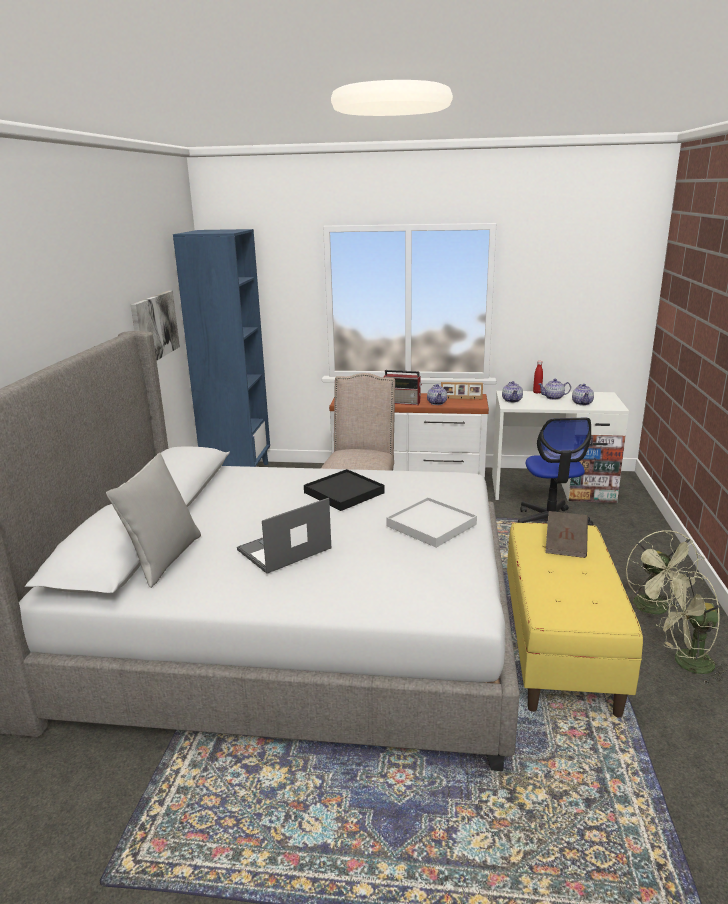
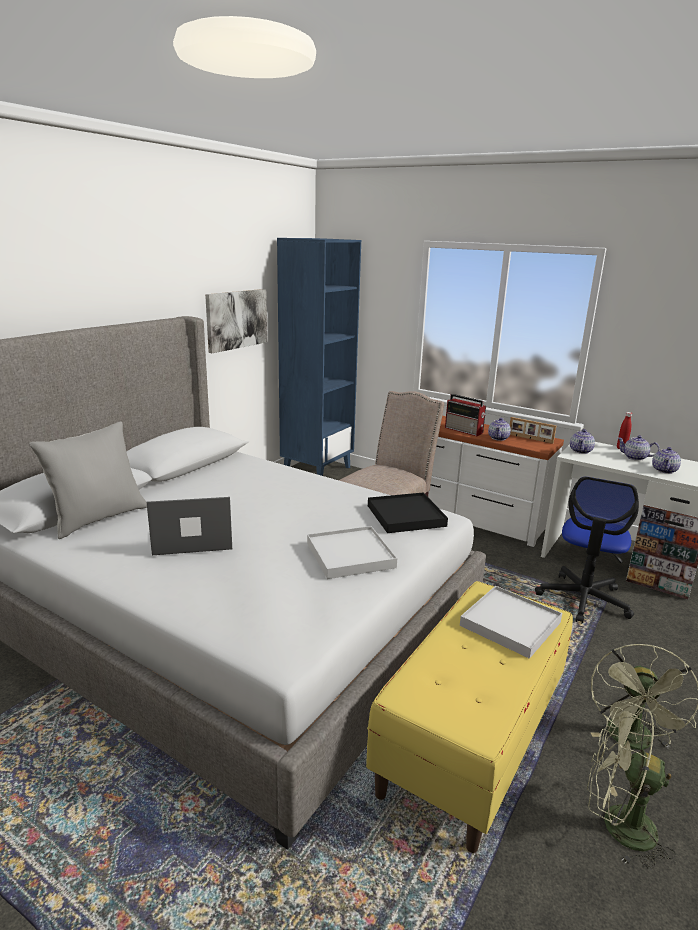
camera: 25 degrees right, 0 degrees up
black tray [304,469,385,511] -> black tray moved to [368,492,448,533]
brown book [545,511,588,558] -> white tray [460,586,562,659]

